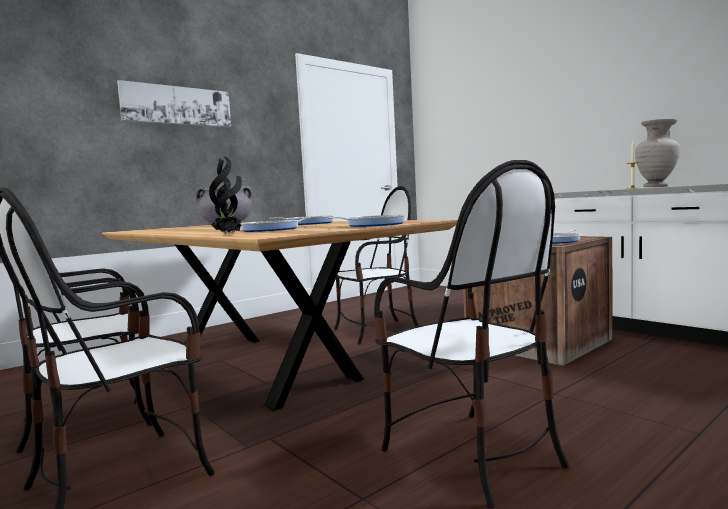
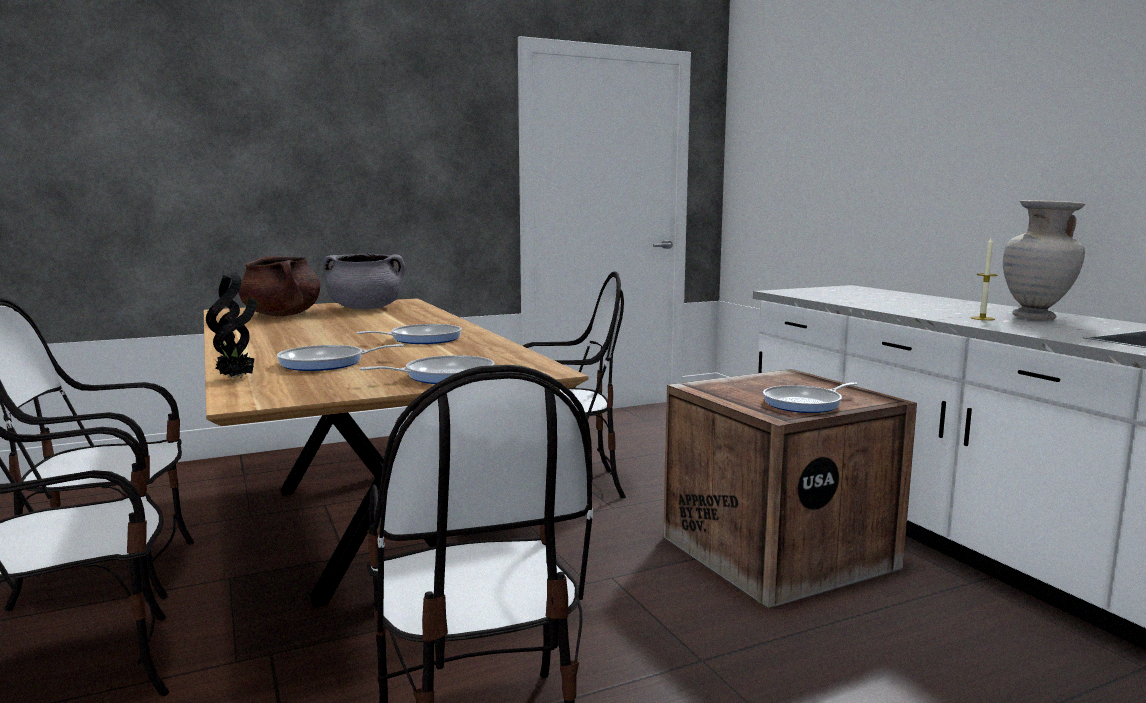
camera: 15 degrees right, 5 degrees up
picture [117,80,231,127] -> none
none -> brown cooking pot [238,256,320,316]

